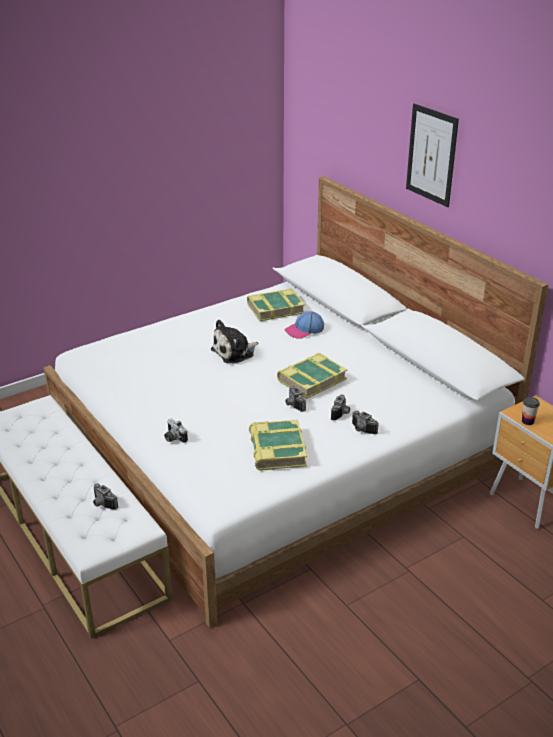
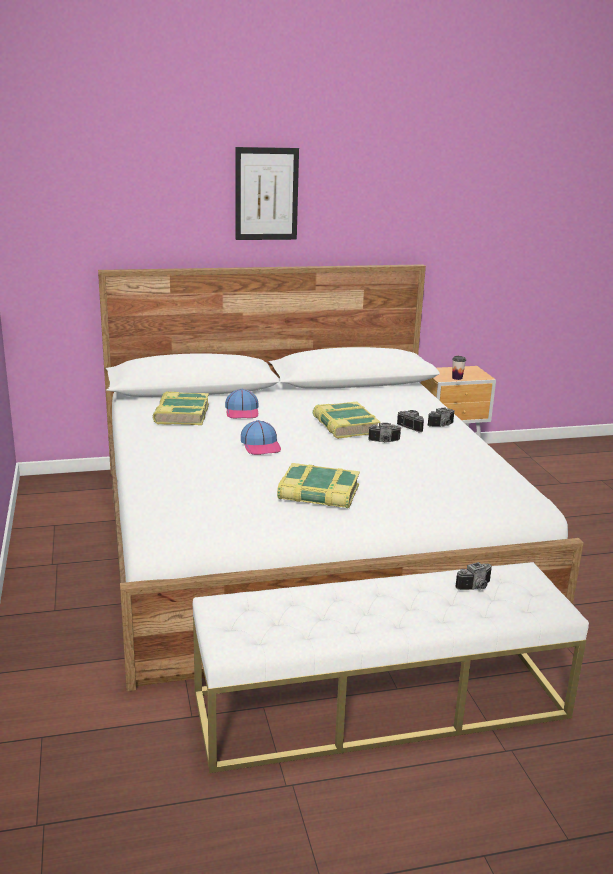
camera: 70 degrees left, 10 degrees down
camera [164,418,188,443] -> none
plush toy [211,320,259,364] -> cap [241,420,281,455]
book [249,419,307,471] -> book moved to [277,463,360,508]

